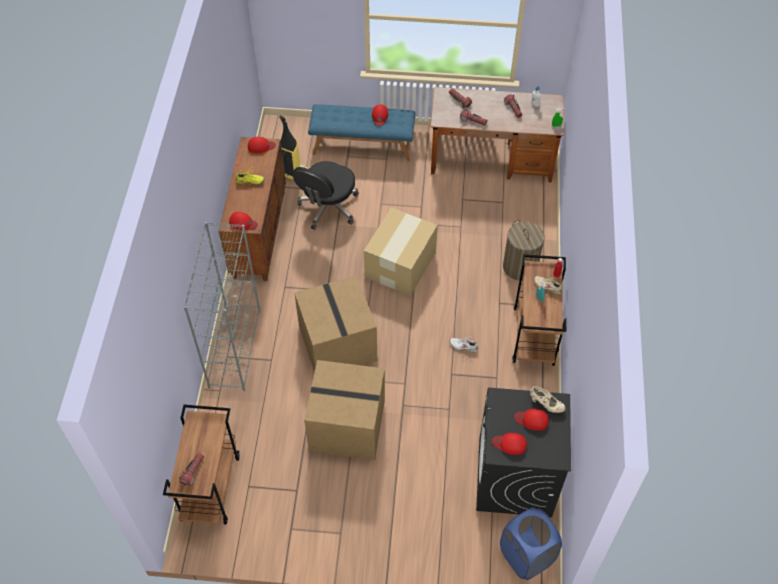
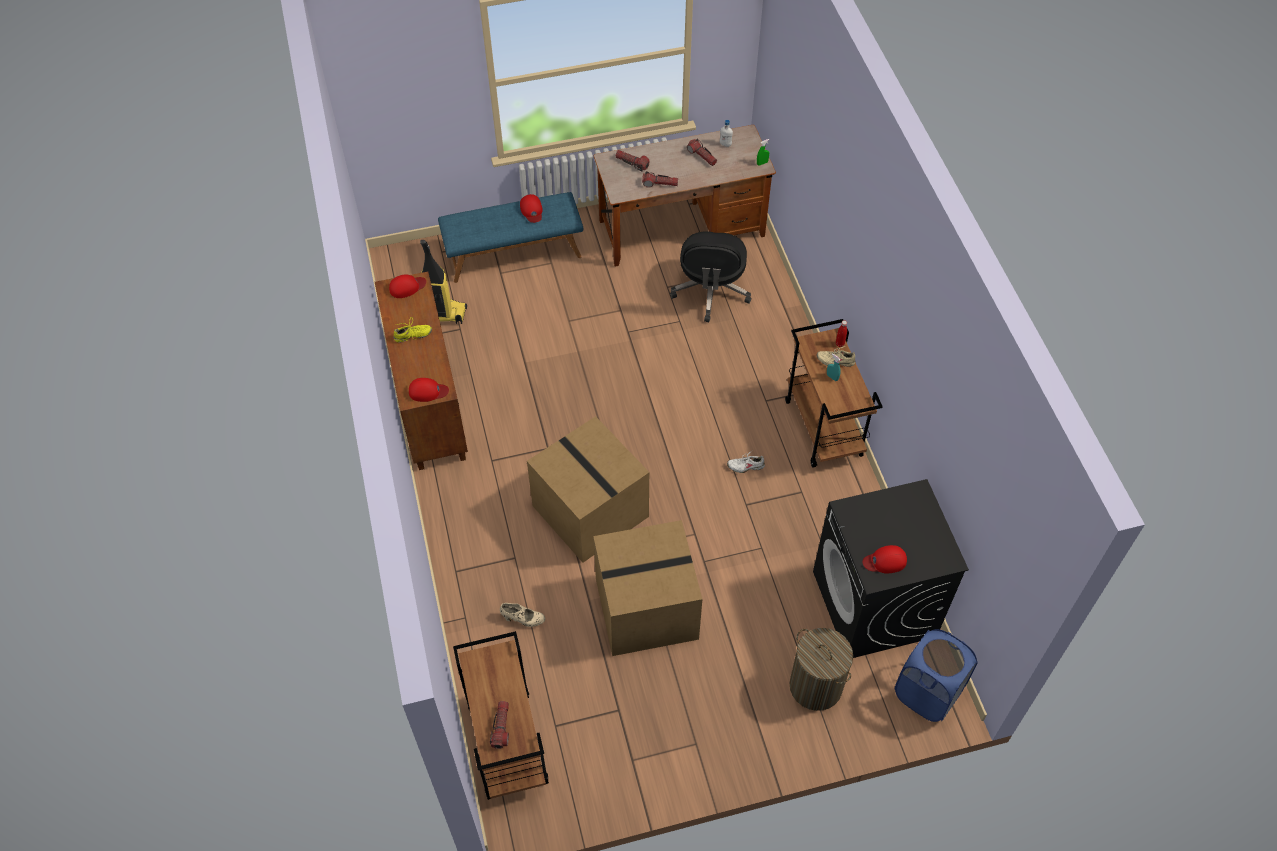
camera: 20 degrees left, 0 degrees up
grey bookcase [184,222,261,391] -> none
black office chair [293,161,359,230] -> black office chair moved to [670,232,751,322]
cardboard box [364,207,438,296] -> none
laundry basket [503,220,545,281] -> laundry basket moved to [789,628,853,711]
red cap [514,409,549,431] -> none
beige shoe [530,386,566,413] -> beige shoe moved to [500,603,545,627]

